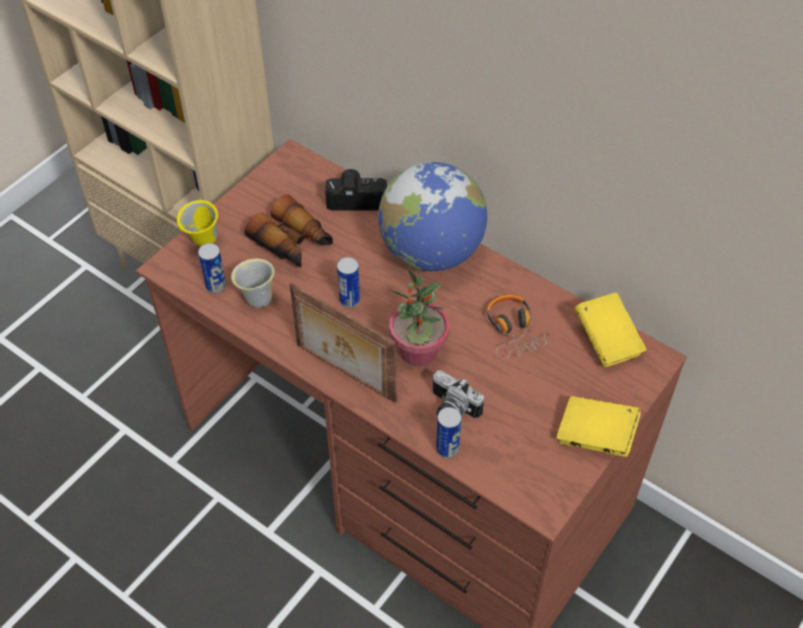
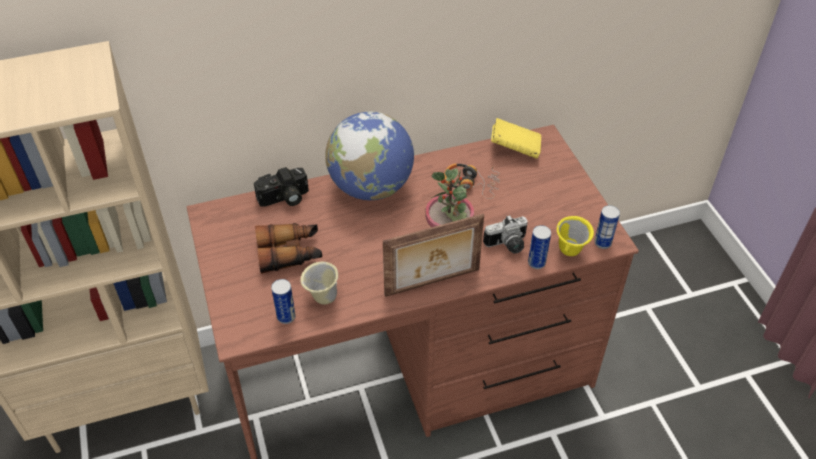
camera: 55 degrees left, 5 degrees down
yellow mug [177,200,218,246] -> yellow mug moved to [557,216,594,256]
camera [325,169,387,211] -> camera turned 150 degrees counterclockwise [254,167,309,207]
can [337,257,360,308] -> can moved to [594,205,620,249]
yellow book [556,396,641,457] -> none

